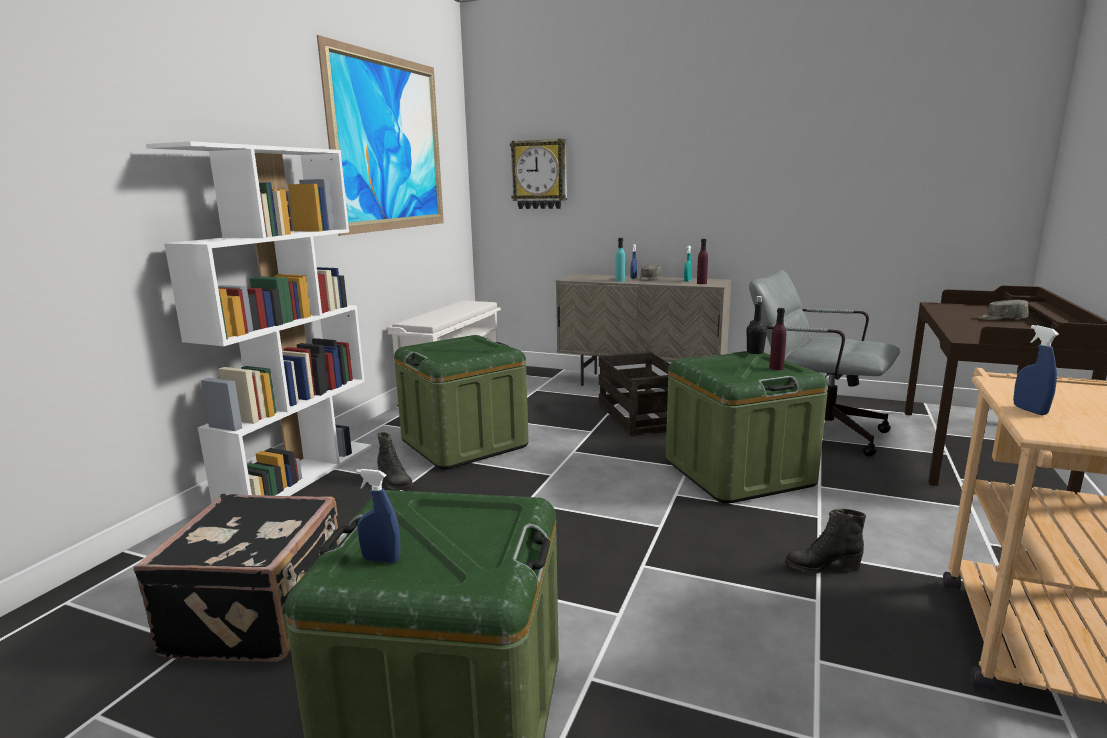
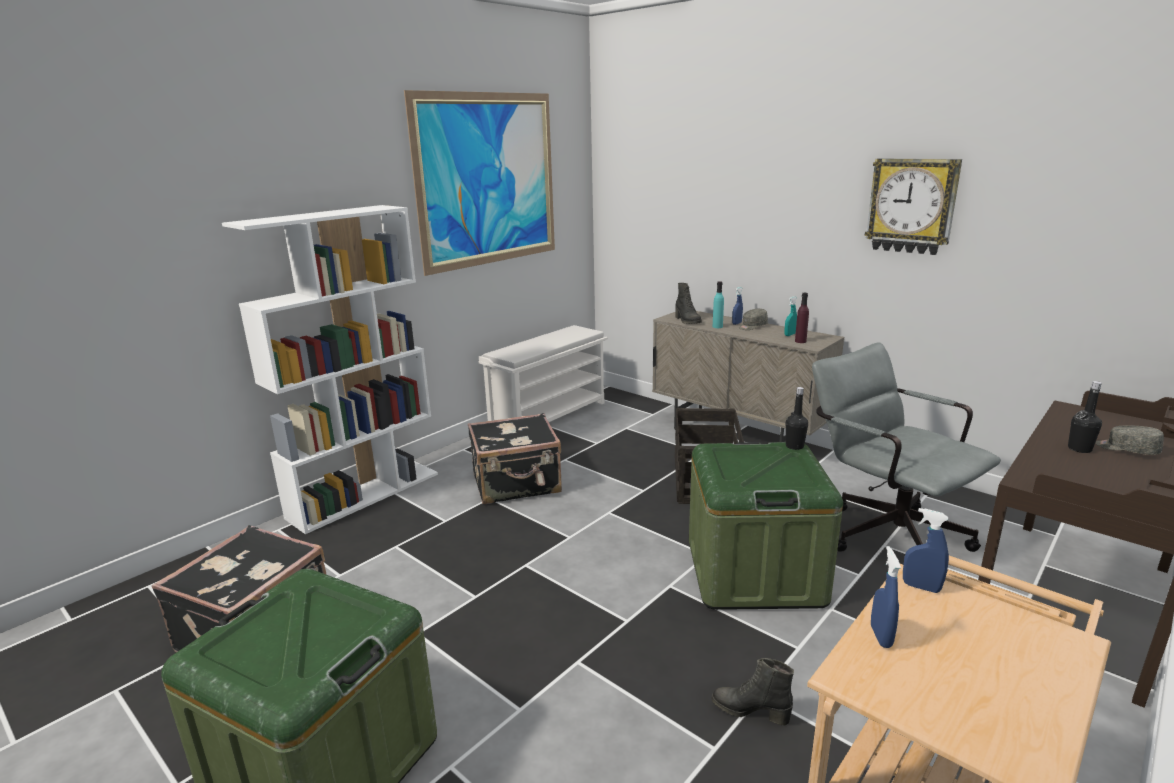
camera: 20 degrees right, 5 degrees up
blue spray bottle [356,469,400,563] -> blue spray bottle moved to [903,508,949,593]
black boot [377,432,413,490] -> black boot moved to [675,283,702,324]
green storage box [394,335,529,470] -> black suitcase [468,413,562,504]
wall clock [510,139,567,209] -> wall clock moved to [865,158,962,255]
purple bottle [769,308,786,370] -> none
none -> black bottle [1068,381,1102,453]

